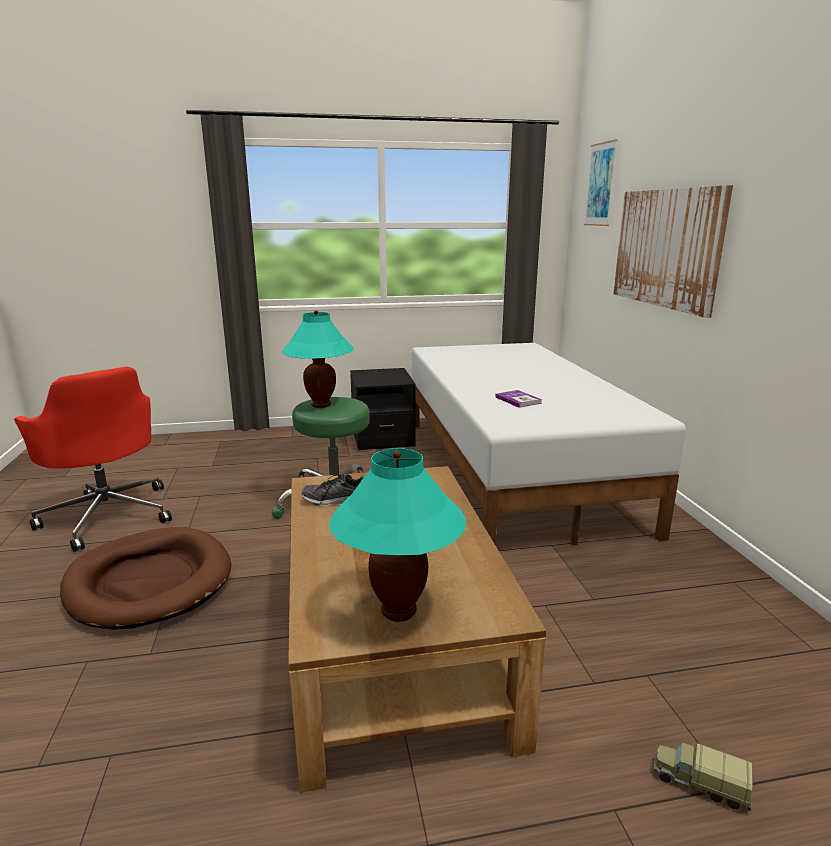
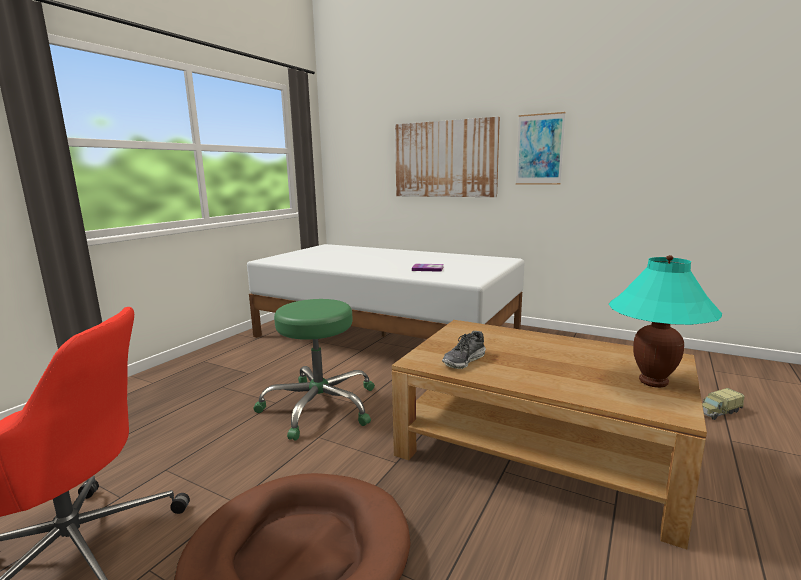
camera: 50 degrees left, 5 degrees down
turquoise table lamp [282,310,354,408] -> none
black nightstand [350,368,416,450] -> none
picture [584,139,618,226] -> picture moved to [516,112,565,185]

